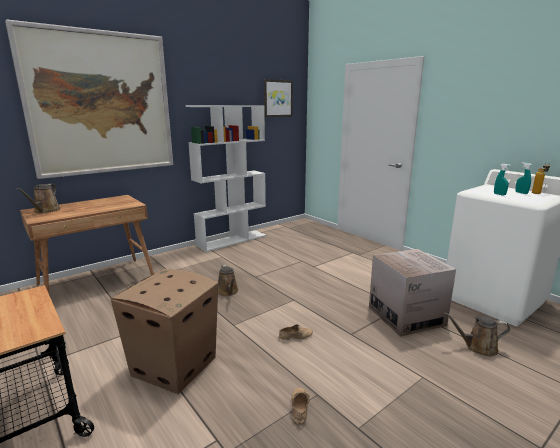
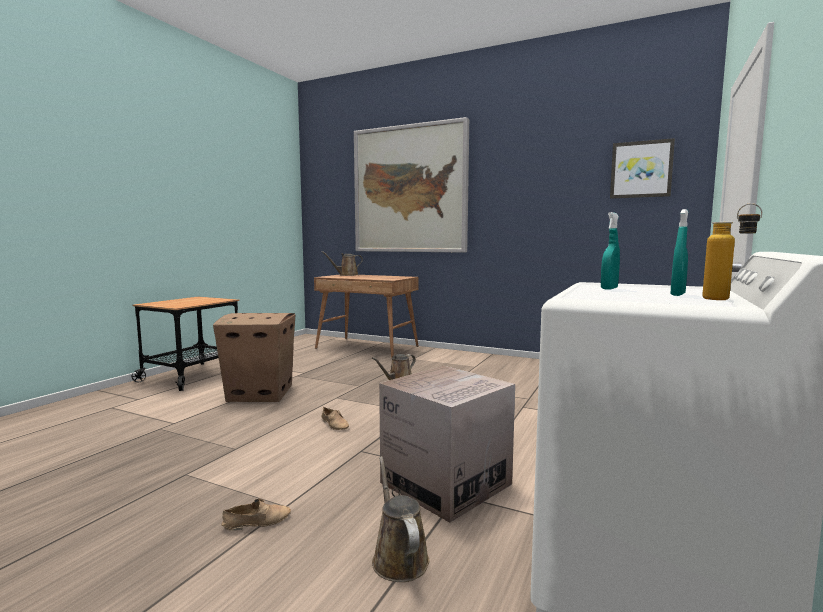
camera: 65 degrees right, 10 degrees down
white bookcase [186,105,266,252] -> none
beige shoe [291,387,310,425] -> beige shoe moved to [221,498,291,531]

